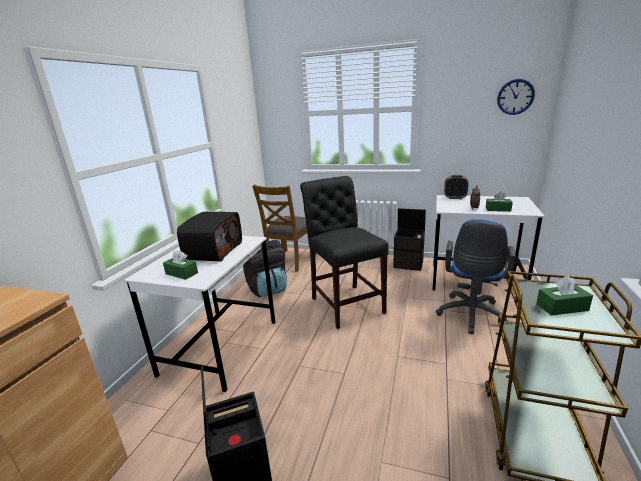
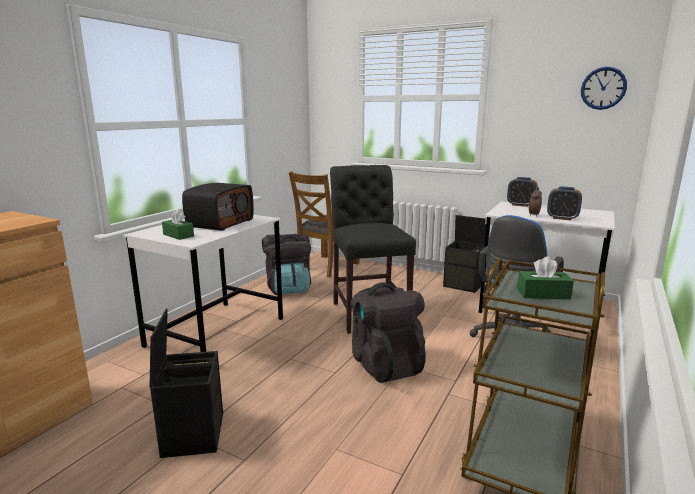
camera: 10 degrees right, 5 degrees down
green tissue box [486,191,513,211] -> alarm clock [547,186,582,220]
none -> black backpack [351,283,426,383]

